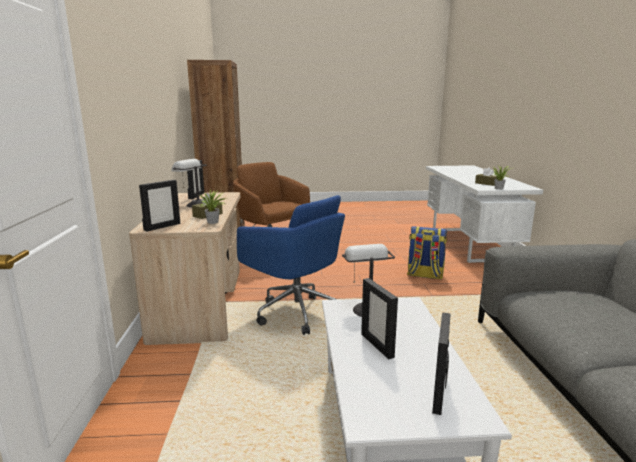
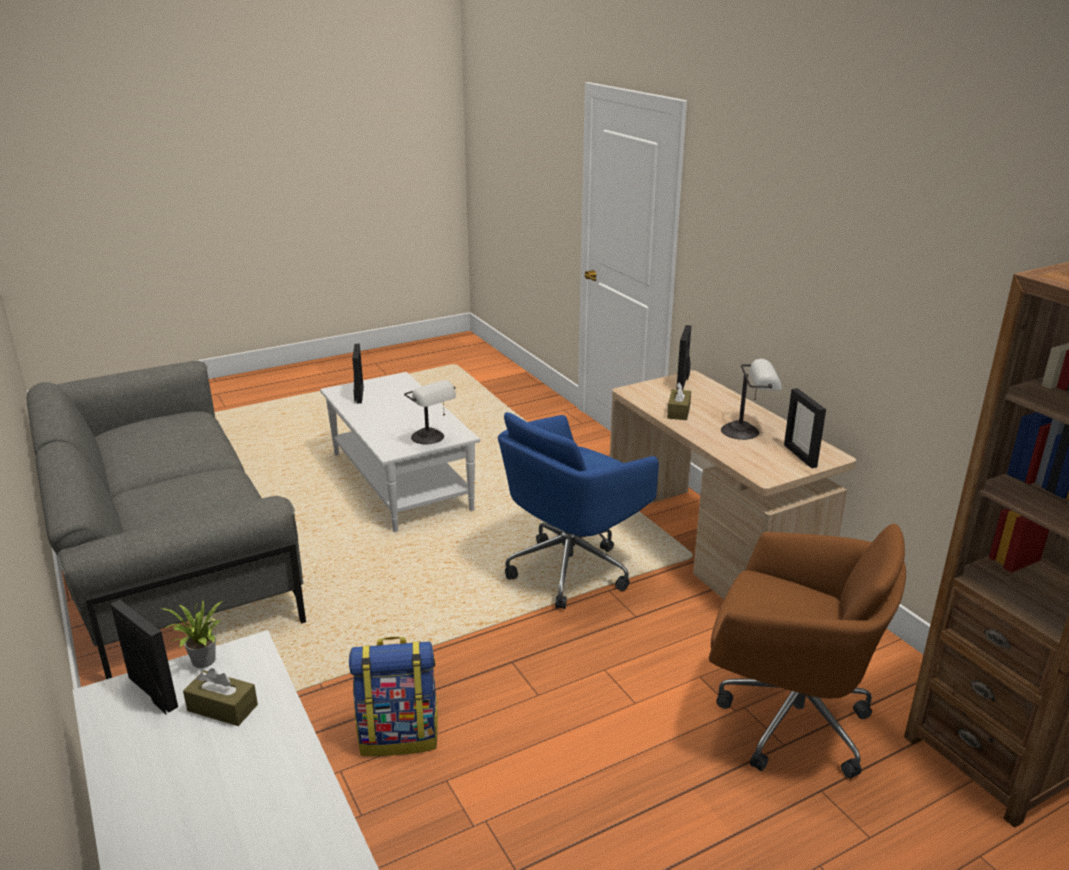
camera: 155 degrees right, 10 degrees up
potted plant [199,189,228,224] -> none
blue office chair [237,195,345,335] -> blue office chair turned 60 degrees counterclockwise [498,412,659,609]
picture frame [361,278,398,359] -> picture frame moved to [110,600,178,715]

